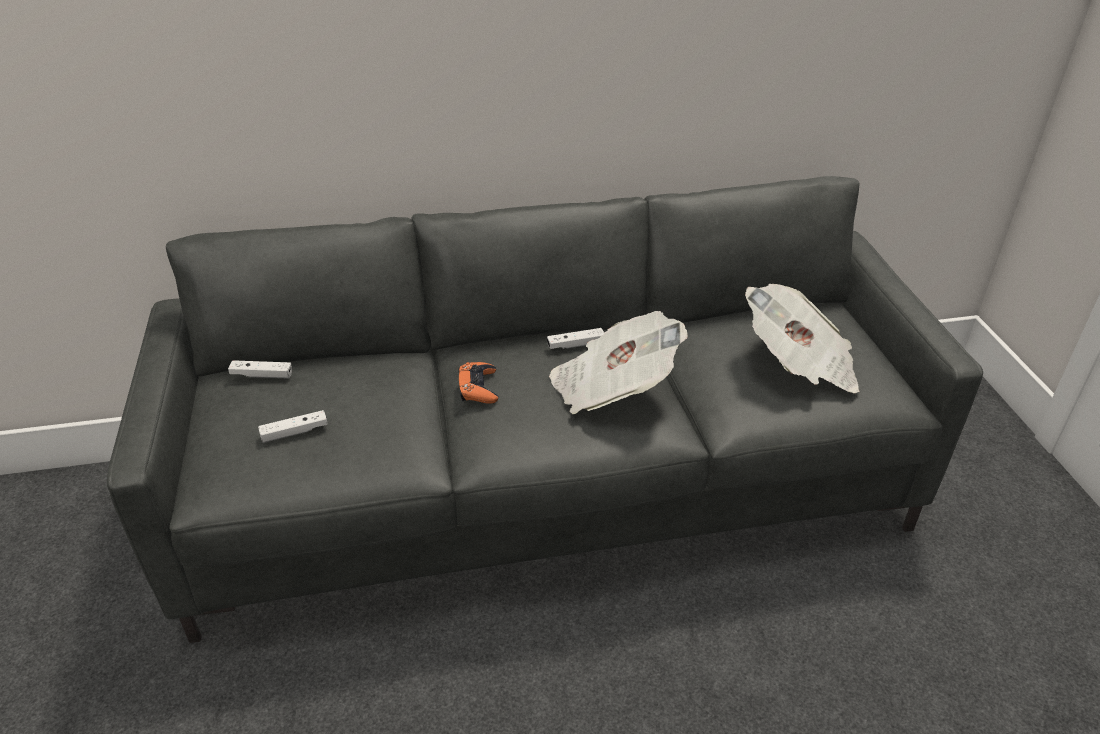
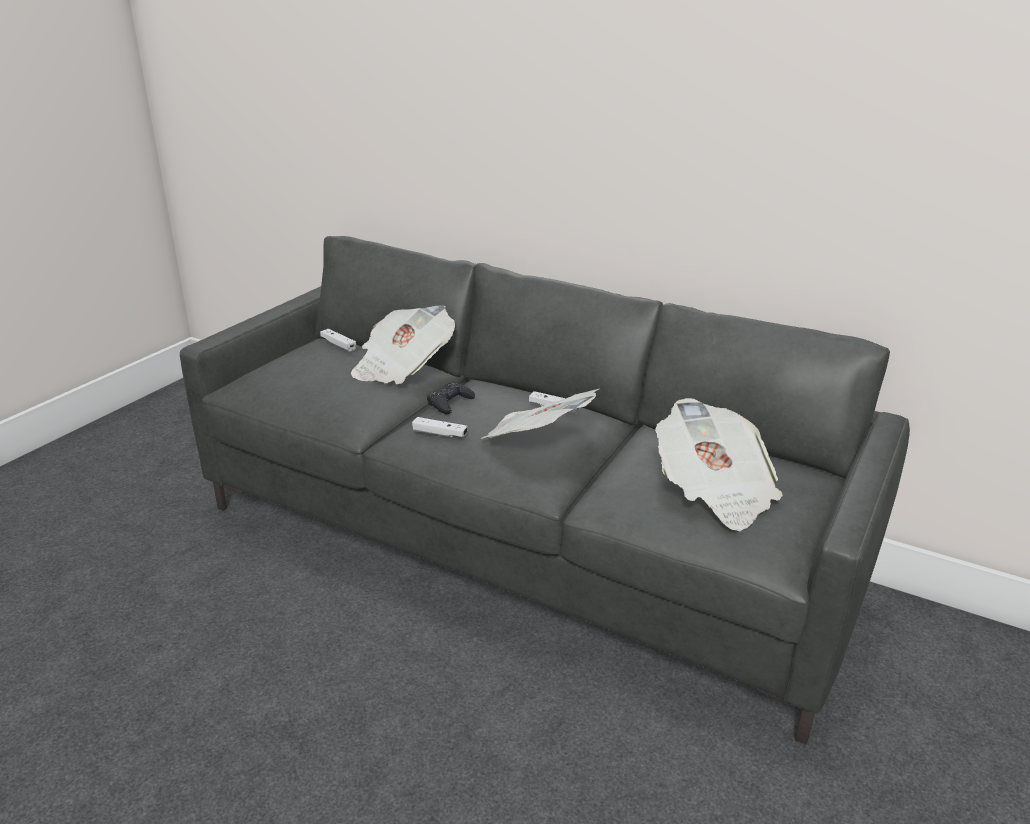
camera: 40 degrees right, 10 degrees down
white game controller [258,410,327,443] -> white game controller moved to [412,417,467,437]
orange game controller [458,362,499,404] -> black game controller [427,382,475,414]
none -> newspaper [351,305,455,384]

